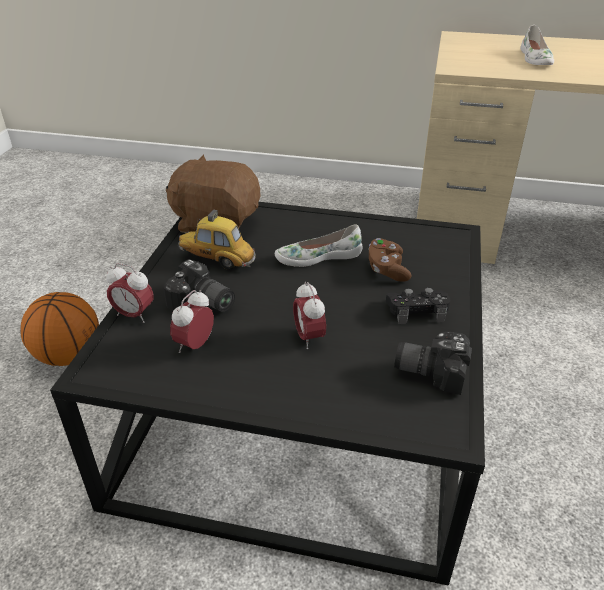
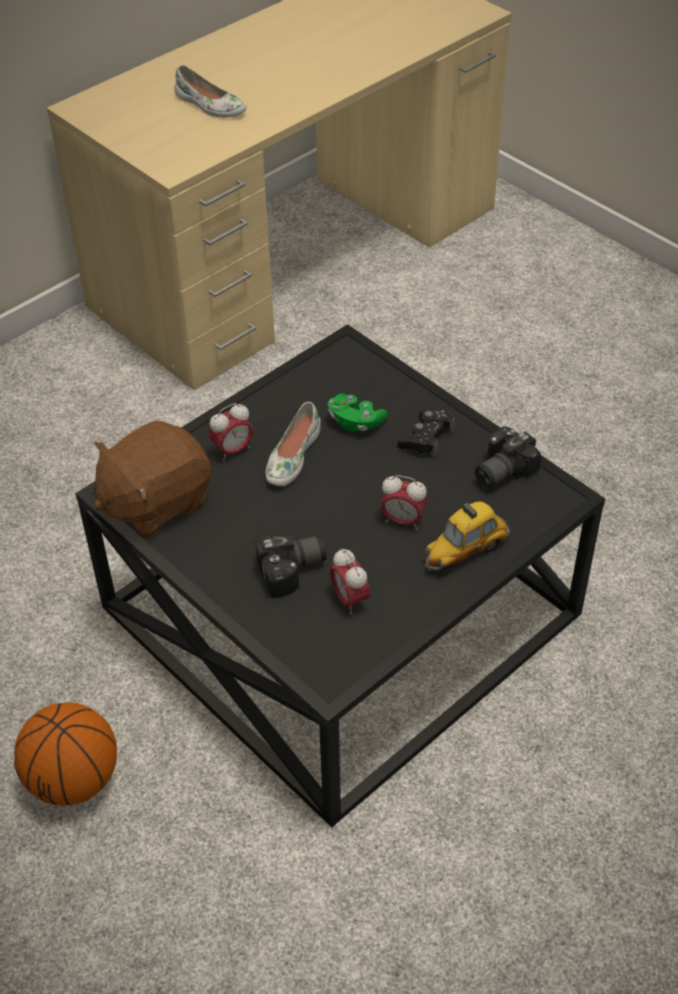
camera: 55 degrees left, 10 degrees up
alarm clock [106,263,154,323] -> alarm clock moved to [209,403,253,460]
toy car [178,209,256,270] -> toy car moved to [425,501,510,571]
brown game controller [369,238,411,282] -> green game controller [327,393,388,432]

